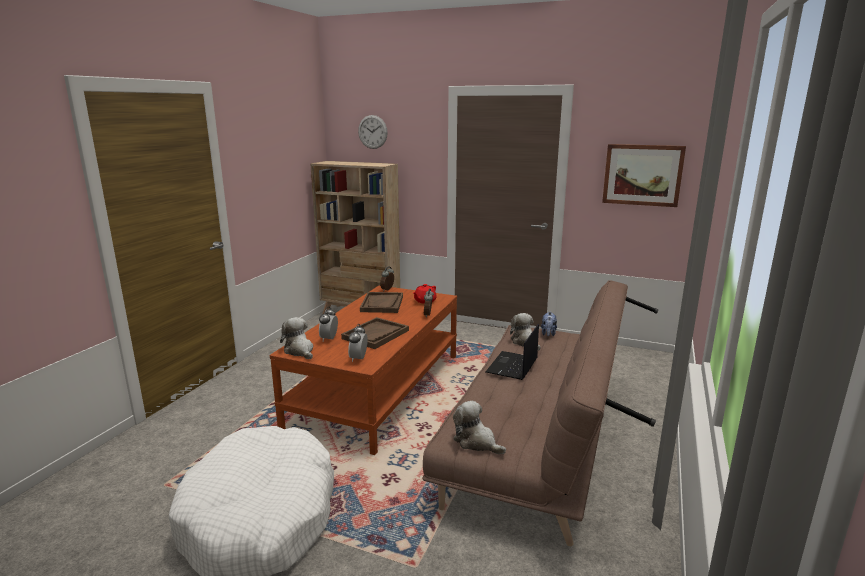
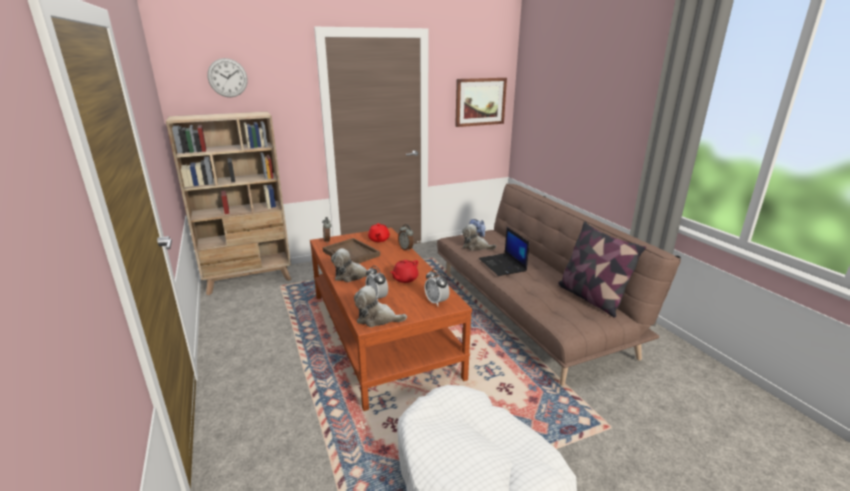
camera: 45 degrees left, 5 degrees up
brown tray [341,317,409,349] -> red teapot [390,260,418,283]
plush toy [453,401,506,455] -> plush toy moved to [331,248,376,282]
none -> pillow [557,222,646,318]

